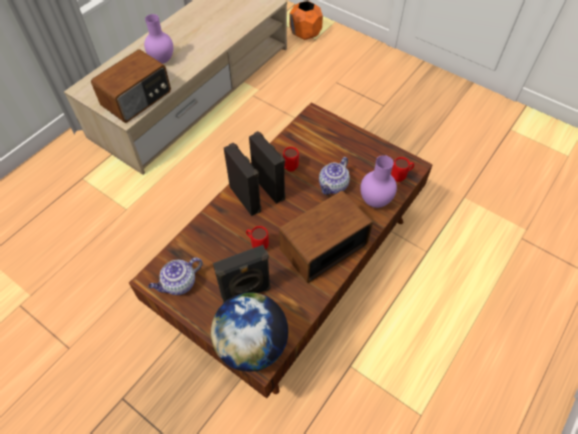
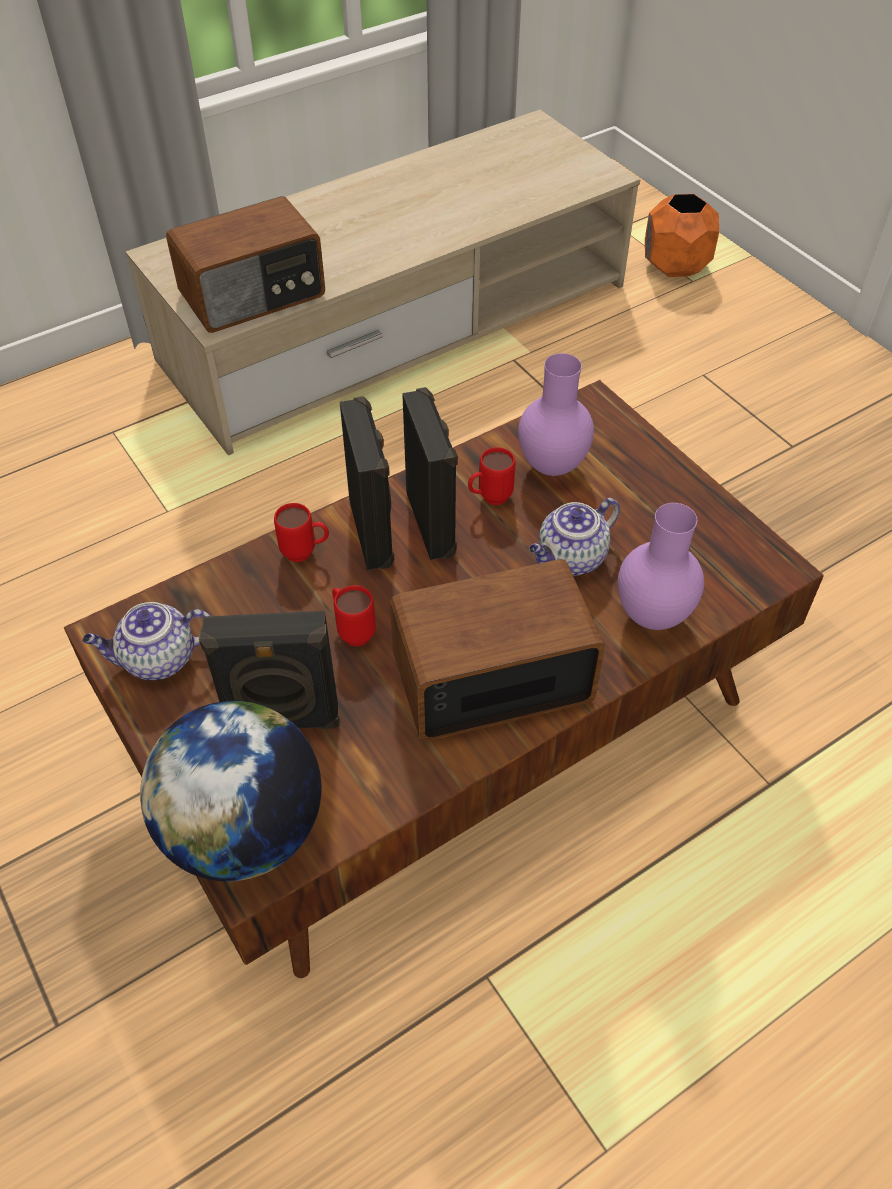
camera: 20 degrees right, 5 degrees down
purple vase [144,14,173,64] -> purple vase moved to [518,353,594,476]
red mug [391,157,414,182] -> red mug moved to [274,503,329,562]

